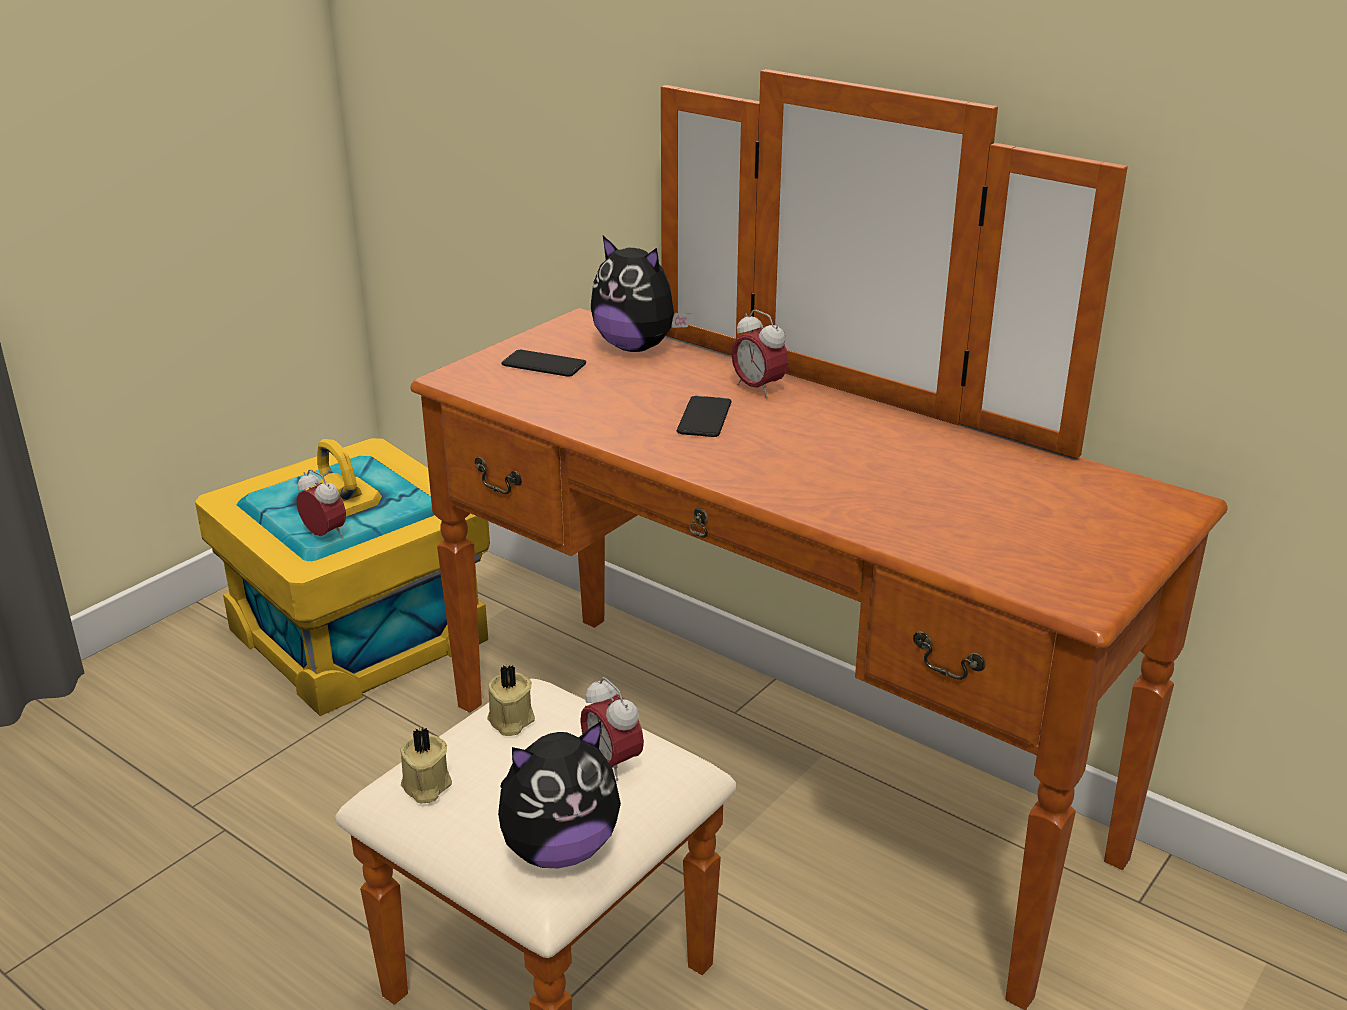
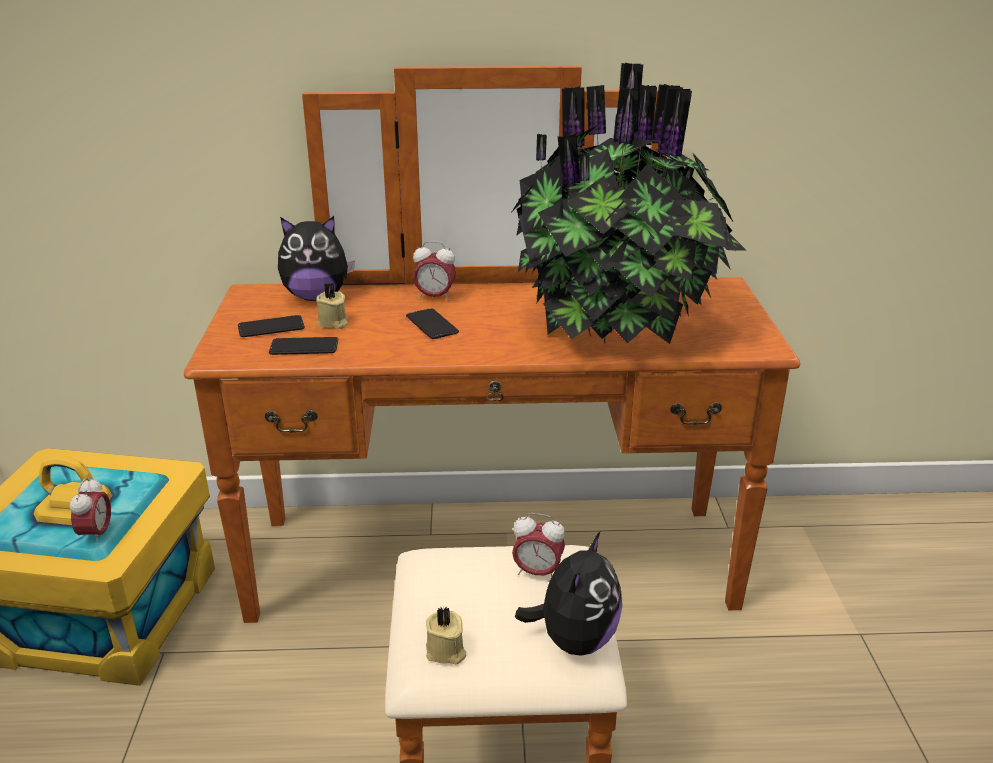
camera: 40 degrees left, 0 degrees up
alarm clock [297,470,346,538] -> alarm clock turned 90 degrees clockwise [70,477,111,545]
beige candle [487,664,535,736] -> beige candle moved to [316,283,348,329]
none -> phone [269,337,339,355]
none -> potted plant [512,63,747,344]

